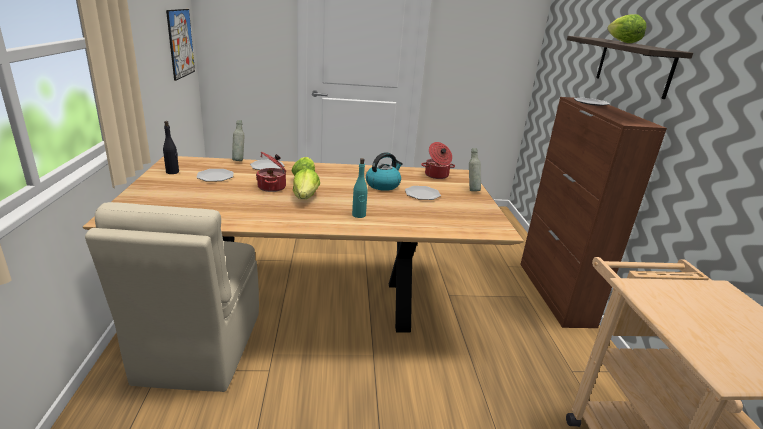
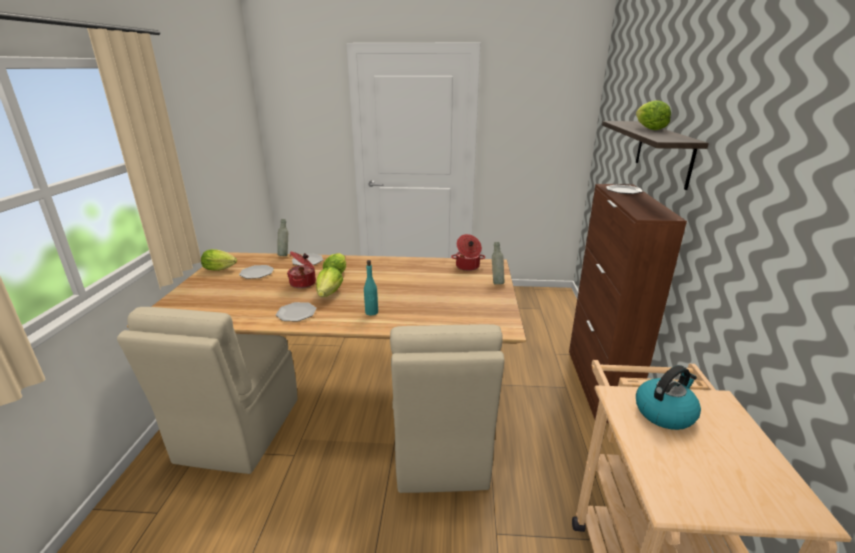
camera: 10 degrees right, 0 degrees up
black bottle [163,121,179,174] -> lettuce [201,249,237,271]
picture [166,9,195,81] -> none
kettle [366,152,403,191] -> kettle moved to [636,365,701,430]
plate [405,186,441,200] -> plate moved to [276,302,317,321]
none -> beige chair [390,324,505,493]

